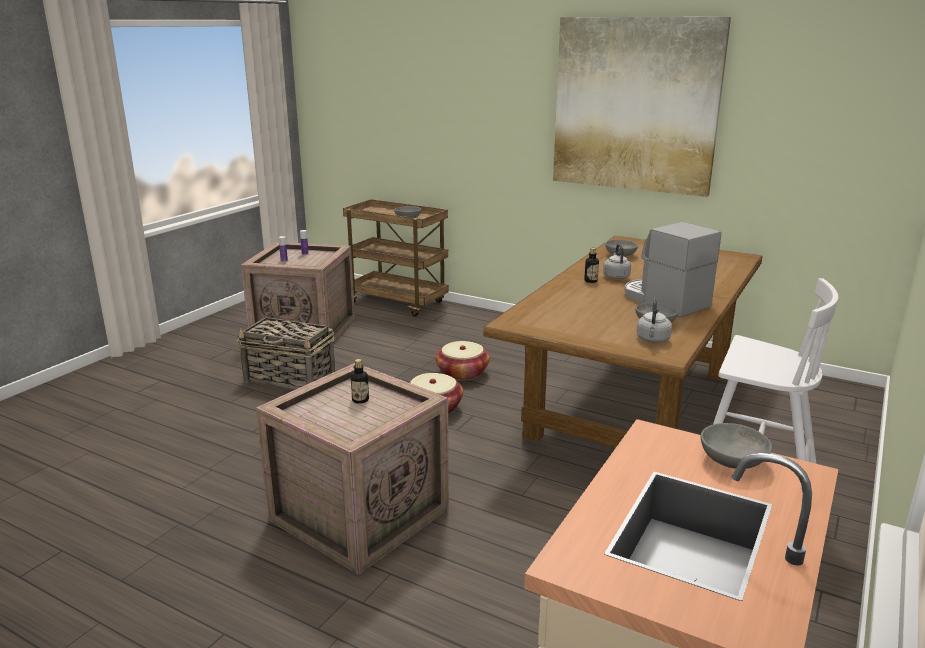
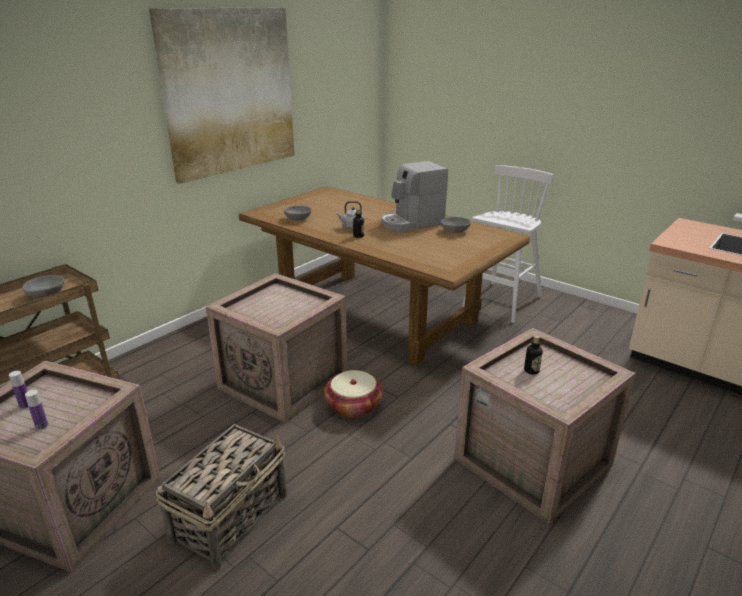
camera: 80 degrees left, 5 degrees up
basket [435,341,490,381] -> crate [206,273,347,423]
grey kettle [636,298,672,343] -> none
grey bowl [701,423,772,469] -> none

